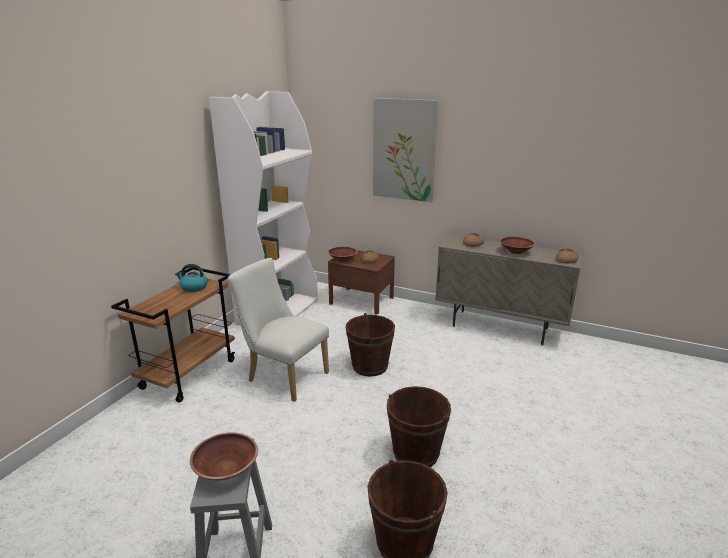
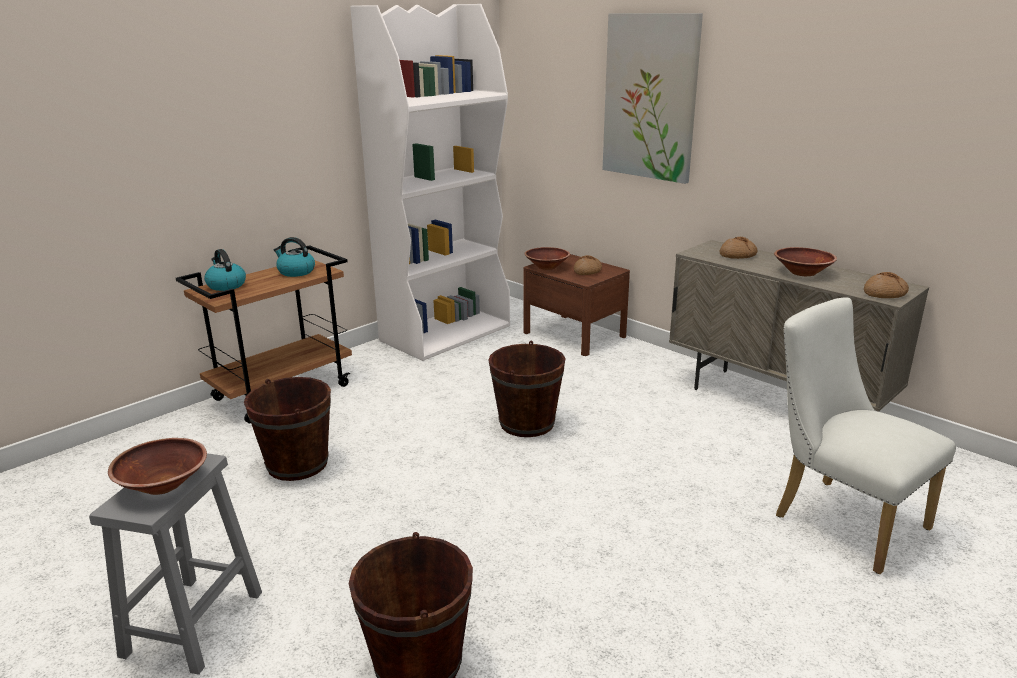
camera: 20 degrees right, 0 degrees up
white chair [228,258,329,402] -> white chair moved to [776,298,956,574]
brown bucket [387,386,451,467] -> brown bucket moved to [244,377,331,481]
none -> kettle [204,249,246,291]

